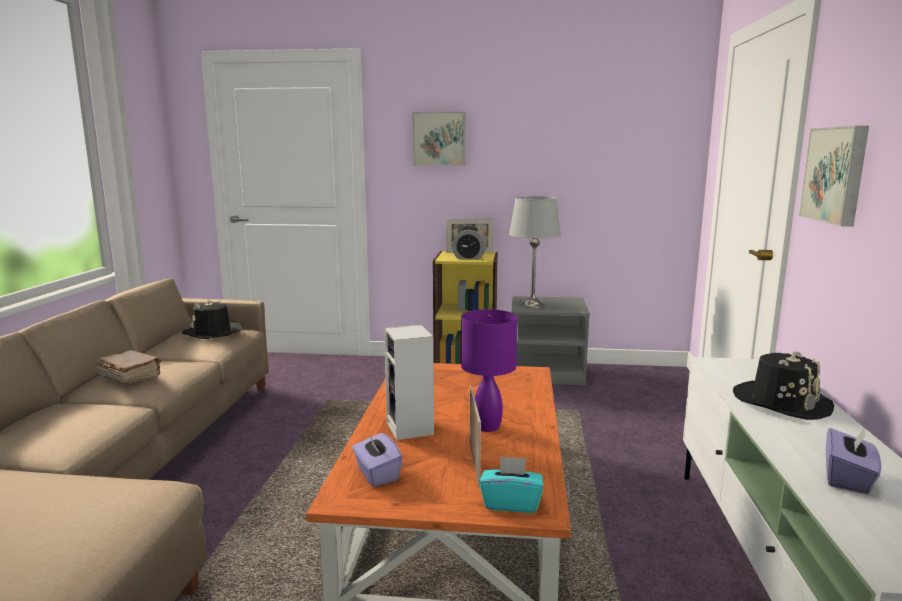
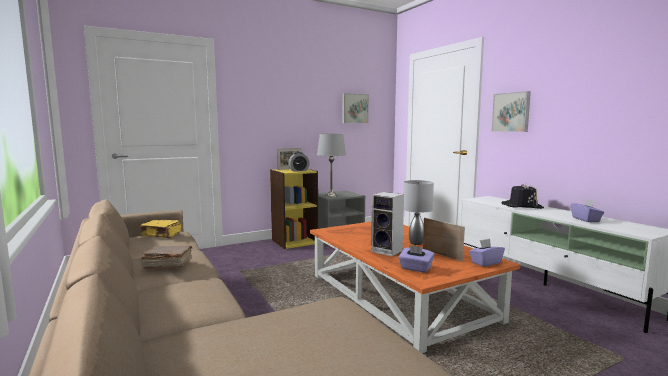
camera: 35 degrees left, 5 degrees down
black hat [182,299,242,339] -> yellow book [139,220,181,238]
picture [412,112,465,166] -> picture moved to [342,93,369,123]
purple table lamp [461,309,518,432] -> grey table lamp [403,180,434,245]
turquoise tissue box [479,456,543,513] -> purple tissue box [469,239,505,267]

